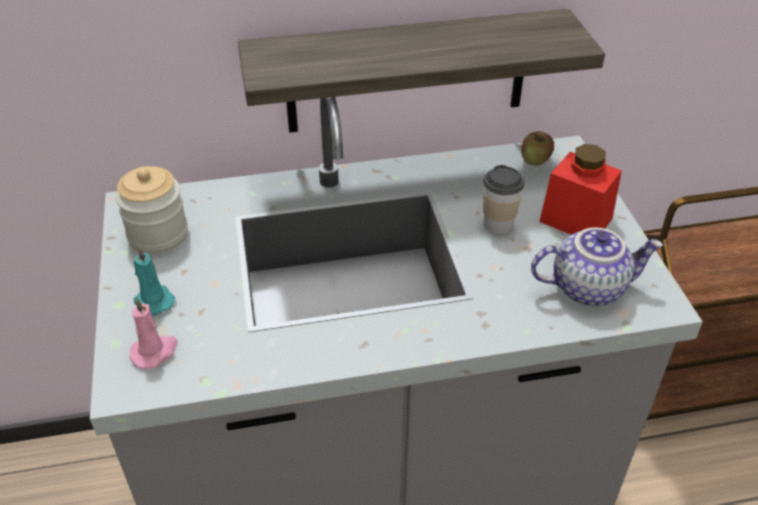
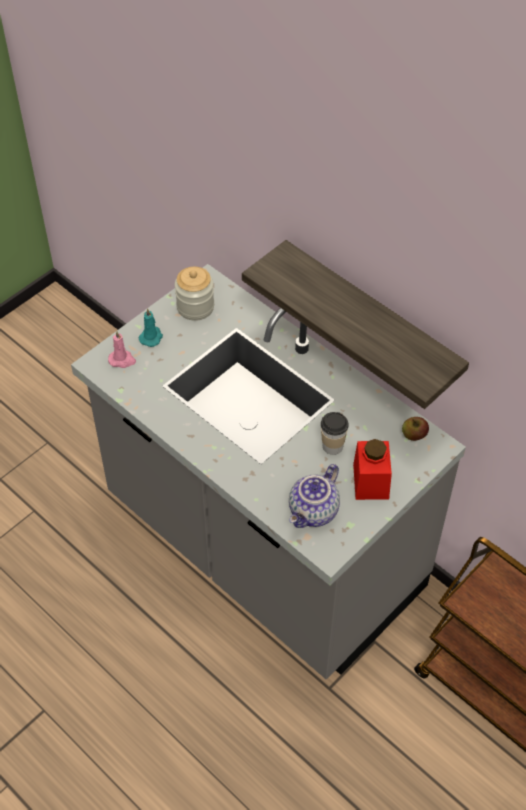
camera: 55 degrees right, 10 degrees up
teapot [531,228,663,306] -> teapot turned 75 degrees clockwise [289,464,340,528]

